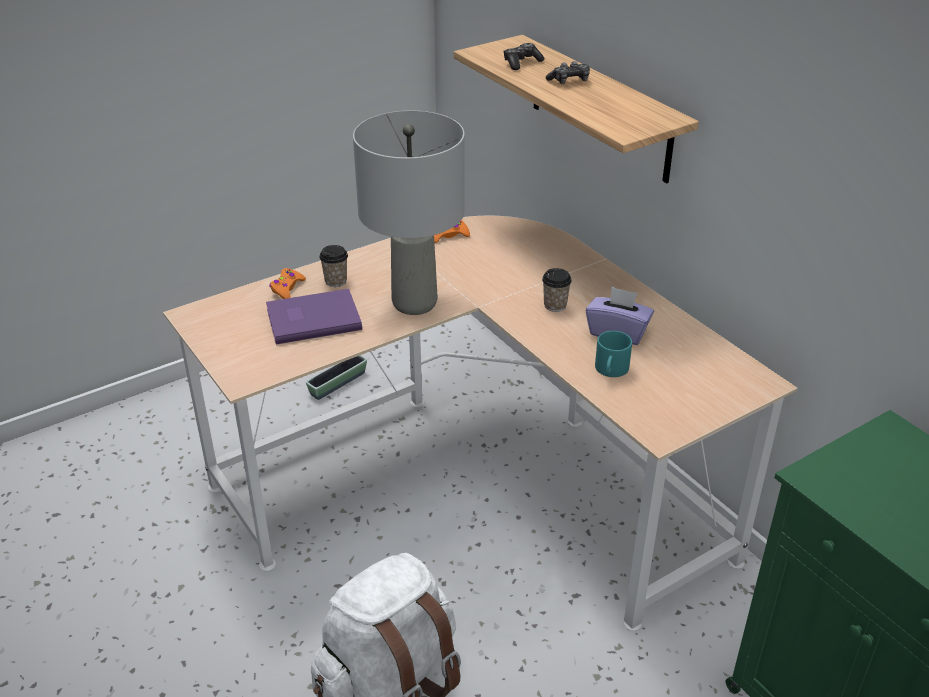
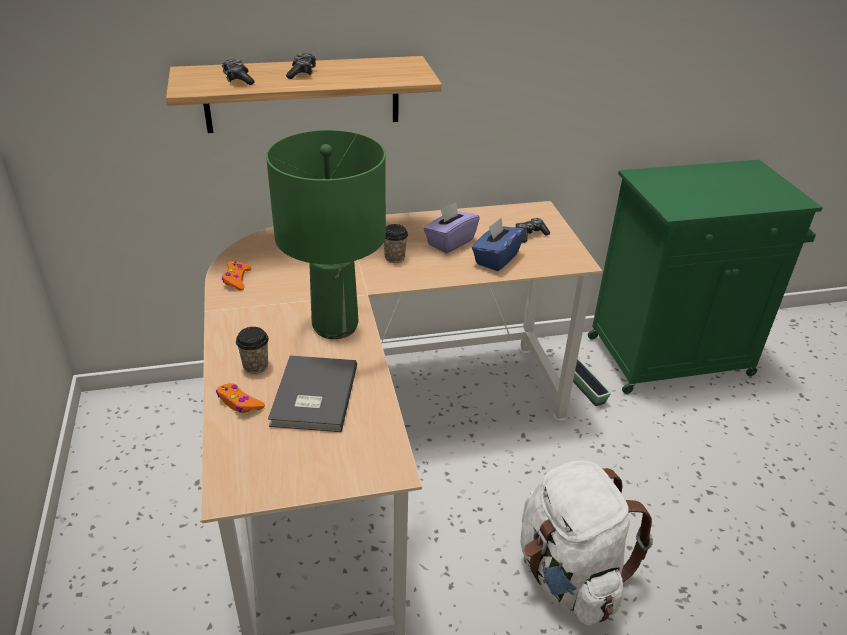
camera: 70 degrees left, 0 degrees up
purple book [266,289,362,344] -> grey book [268,355,357,432]
planter [306,355,367,400] -> planter moved to [563,358,611,406]
grey table lamp [353,111,465,315] -> green table lamp [266,130,386,339]
turquoise mug [595,331,632,377] -> blue tissue box [472,218,525,271]
none -> game controller [516,218,550,243]

